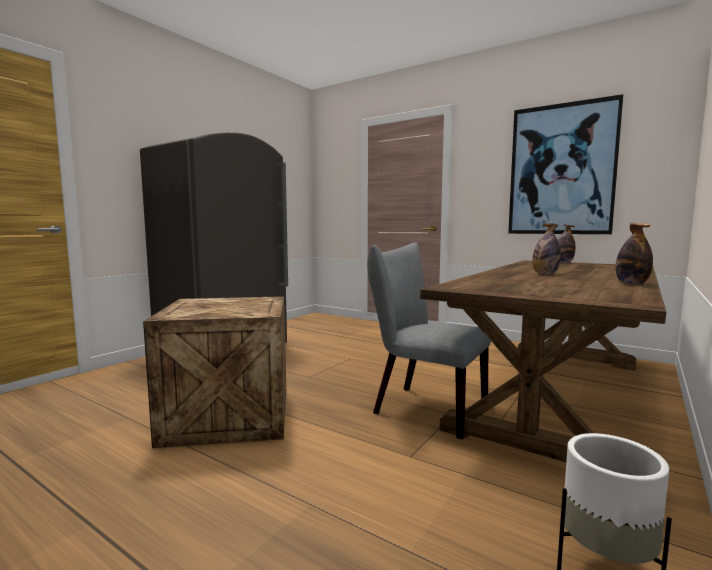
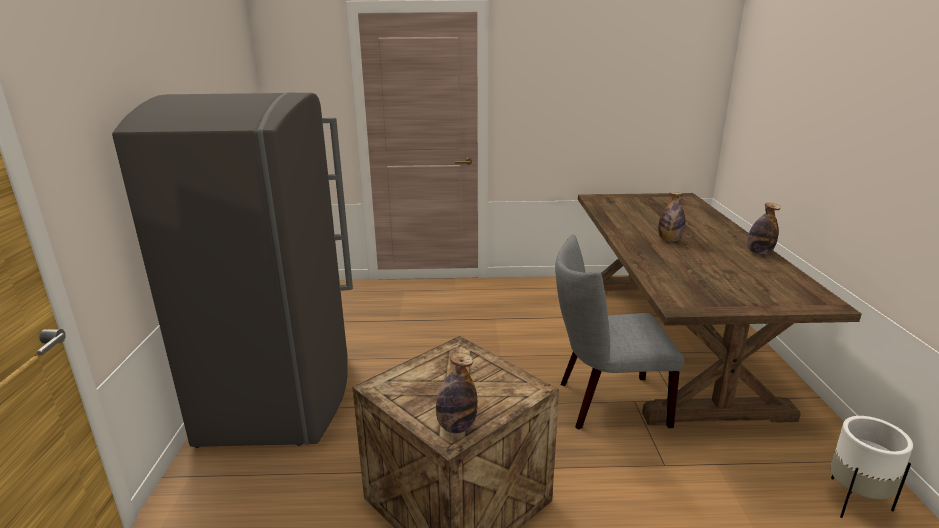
camera: 35 degrees left, 15 degrees up
picture [508,94,623,234] -> none
bottle [558,224,575,263] -> bottle moved to [436,353,477,433]

